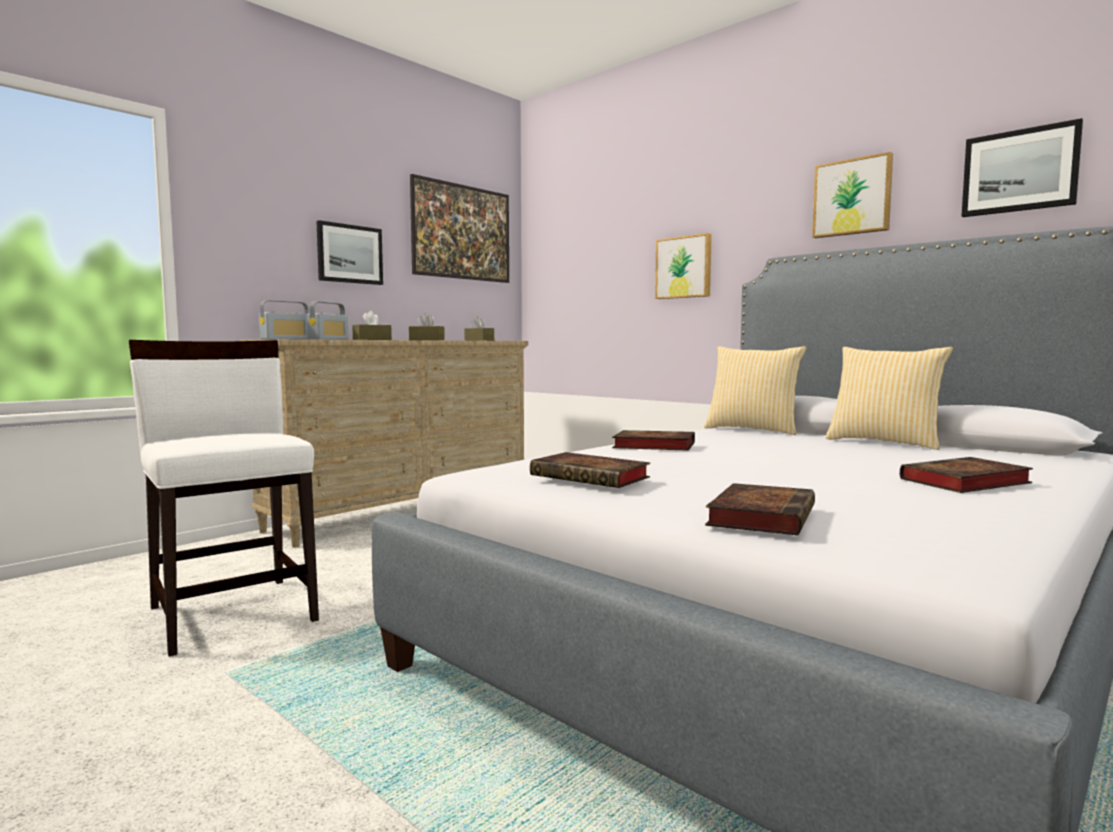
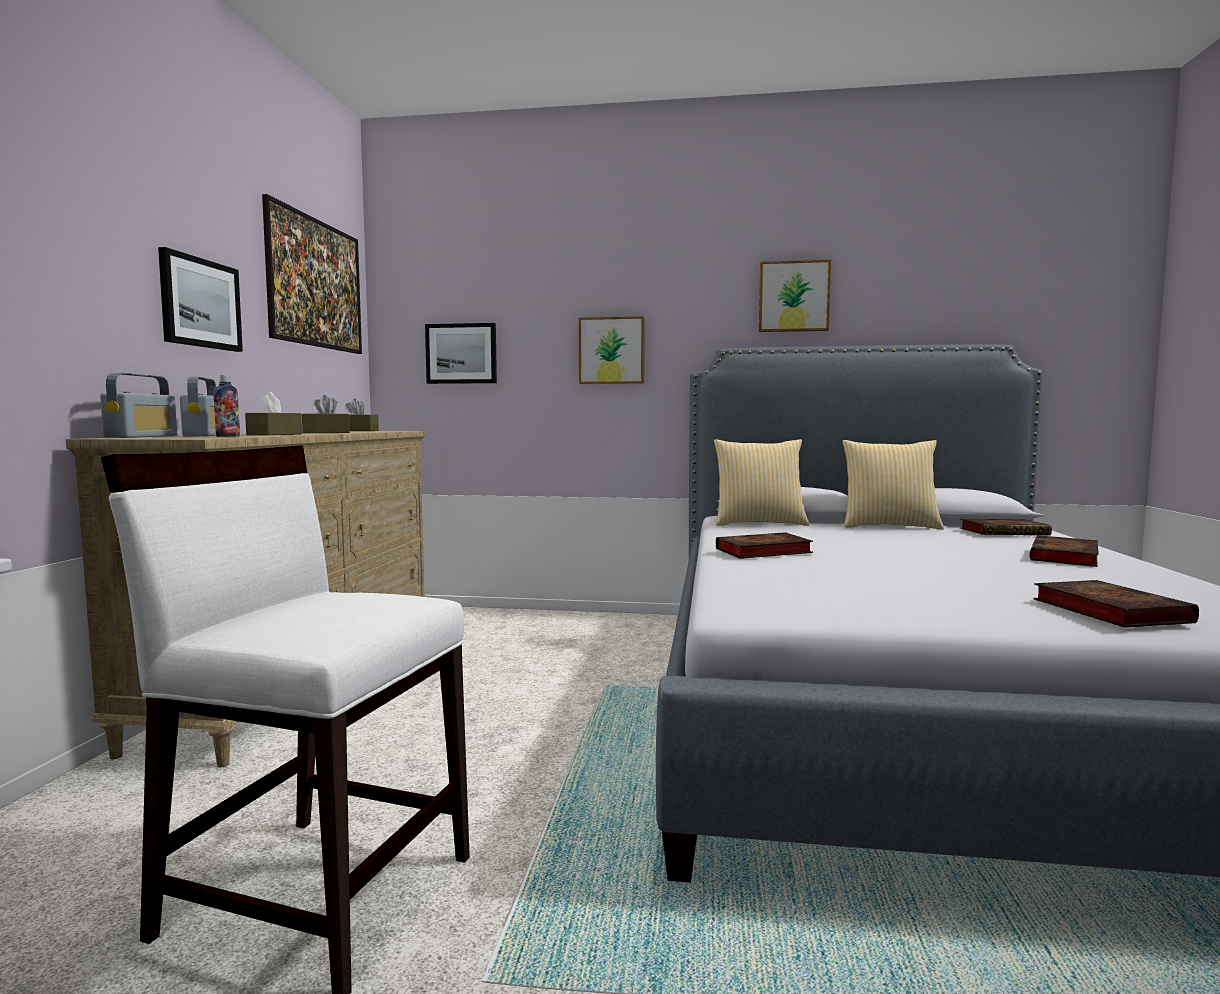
camera: 35 degrees left, 0 degrees up
book [530,452,650,488] -> book moved to [960,519,1052,535]
picture [962,118,1083,217] -> picture moved to [425,323,497,384]
none -> bottle [214,375,240,437]

